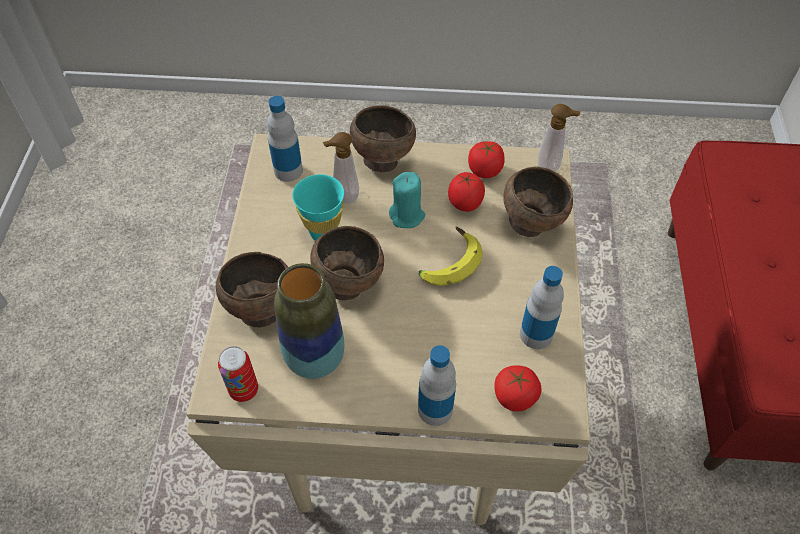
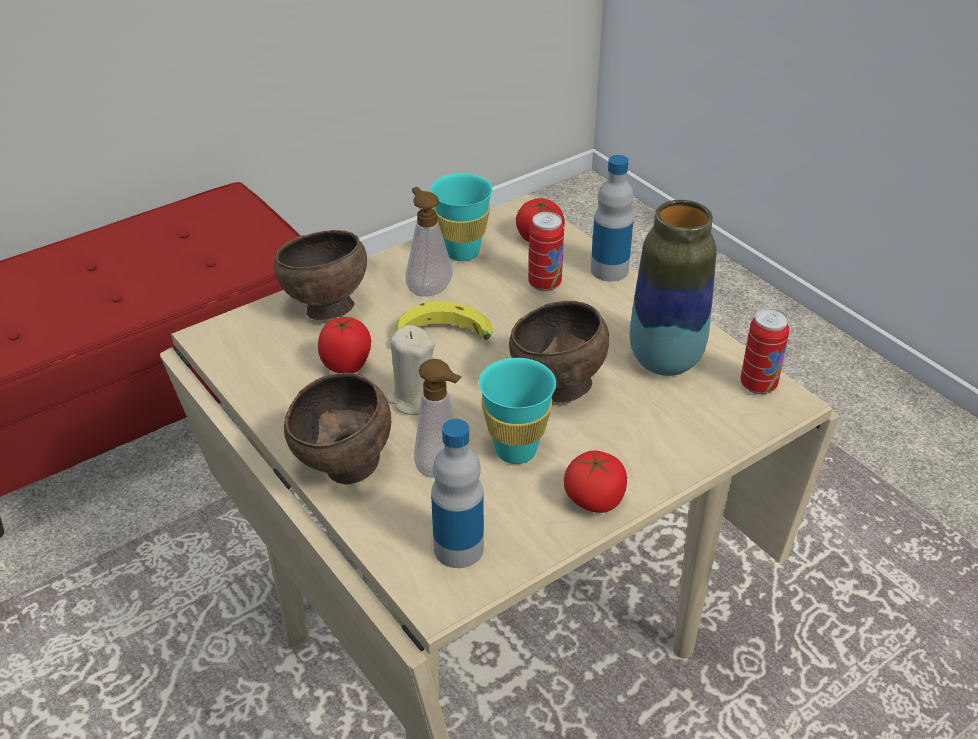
camera: 130 degrees left, 15 degrees down
brown bowl [216,252,288,327] -> none
turquoise candle [389,172,425,228] -> beige candle [386,325,435,415]
tomato [468,141,504,178] -> tomato moved to [564,450,627,513]
bottle [520,266,564,349] -> turquoise cup [430,173,493,261]
soap dispenser [538,104,580,172] -> soap dispenser moved to [406,187,453,297]
none -> can [528,212,564,292]

